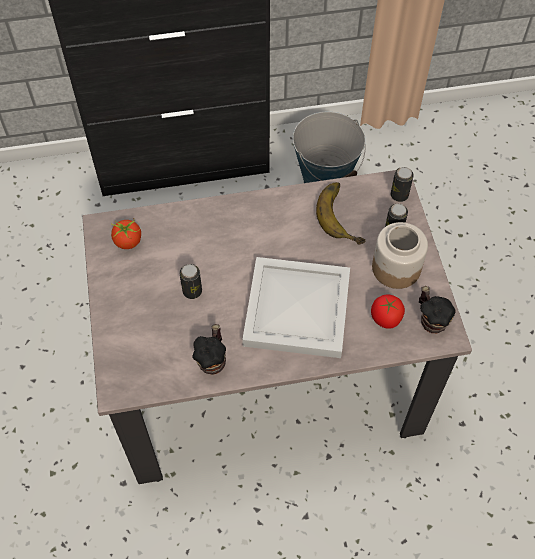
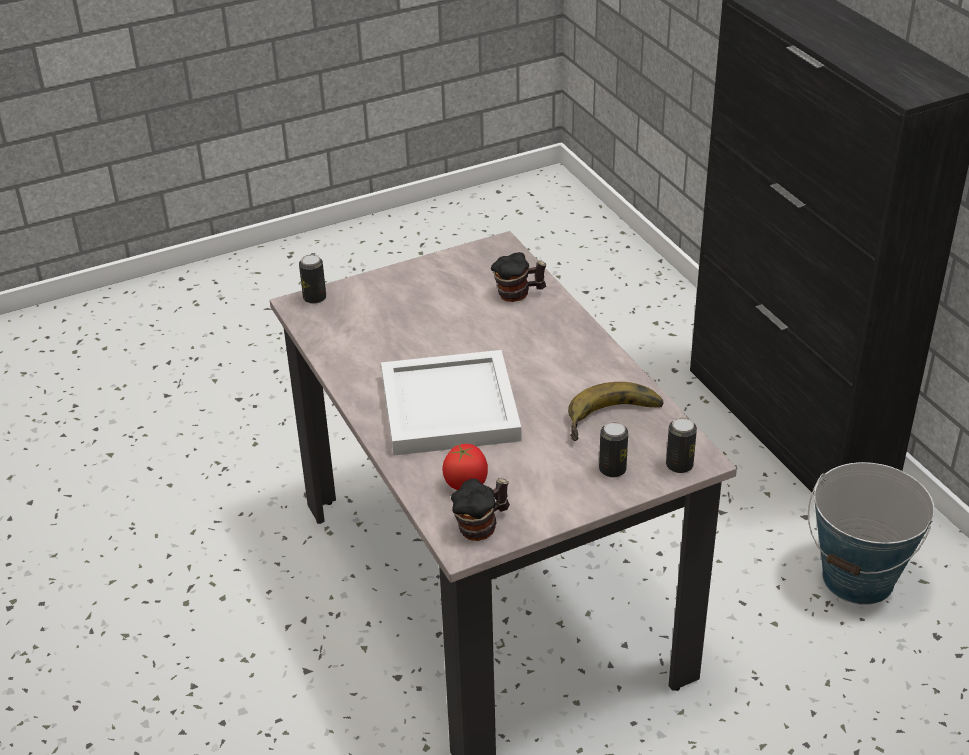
camera: 75 degrees right, 20 degrees down
tomato [111,220,141,249] -> none
can [179,264,202,299] -> can moved to [299,255,326,304]
mug [192,324,226,375] -> mug moved to [491,252,546,302]
jar [372,222,428,289] -> none

